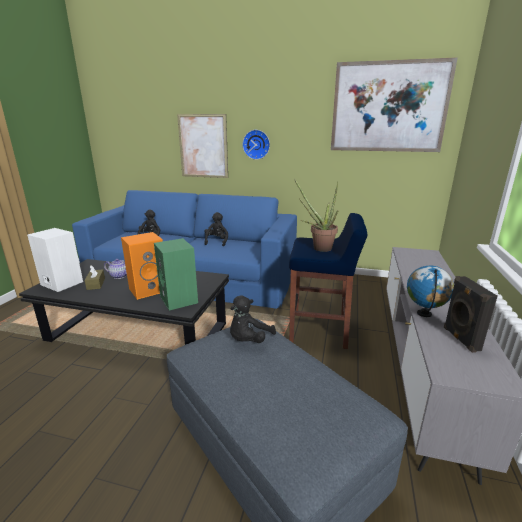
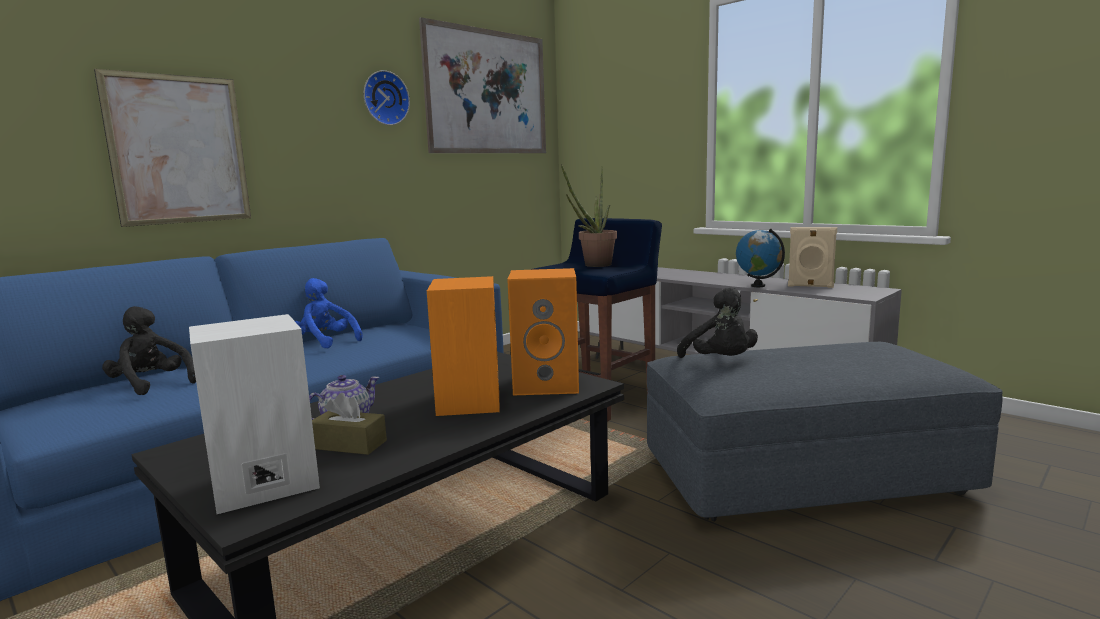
camera: 60 degrees left, 10 degrees down
green speaker [154,238,198,310] -> orange speaker [507,268,579,395]
black plush toy [204,212,228,246] -> blue plush toy [295,278,363,348]
wall clock [242,130,270,160] -> wall clock moved to [364,70,410,125]
black speaker [444,276,498,353] -> beige speaker [788,227,837,288]

